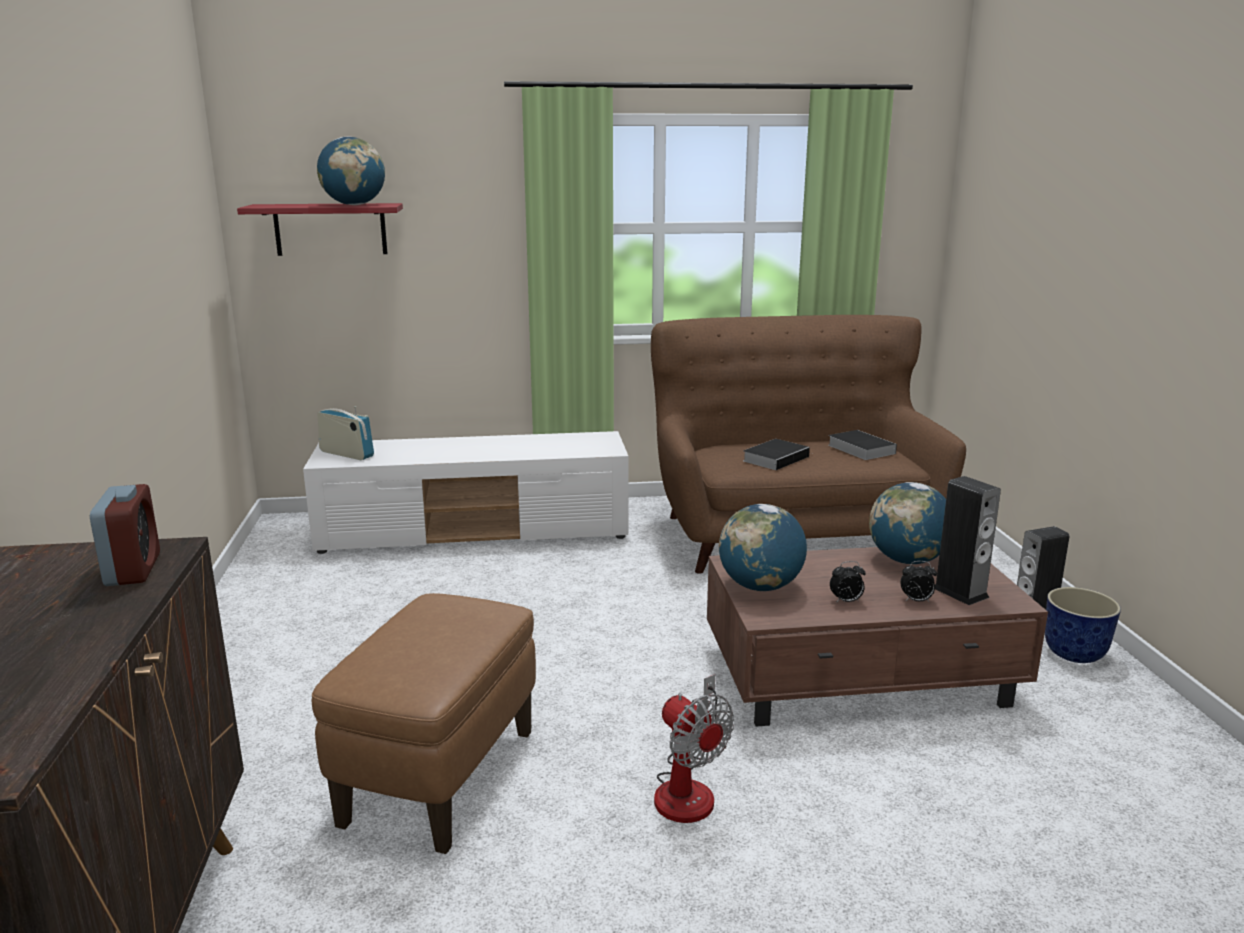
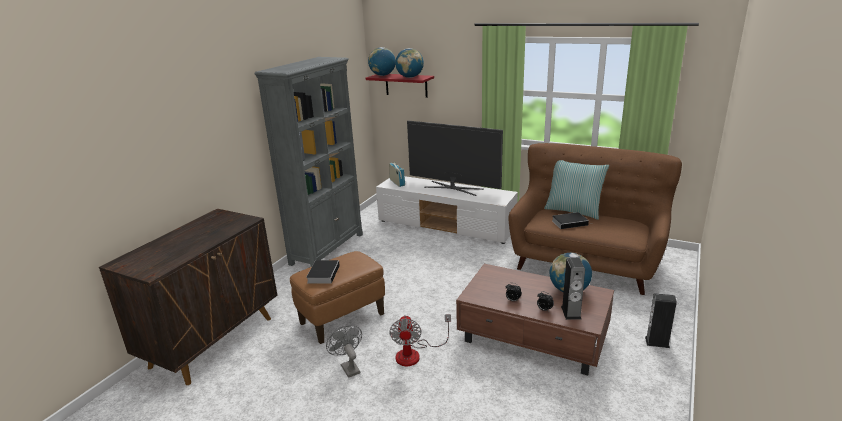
camera: 35 degrees right, 5 degrees up
alarm clock [90,484,160,586] -> none
globe [719,504,807,591] -> globe moved to [368,47,396,76]
book [828,430,897,460] -> book moved to [306,260,340,284]
planter [1045,587,1121,663] -> none
none -> grey bookcase [255,57,363,267]
none -> grey fan [326,325,362,378]
none -> television [407,120,503,196]
none -> pillow [544,160,609,220]

